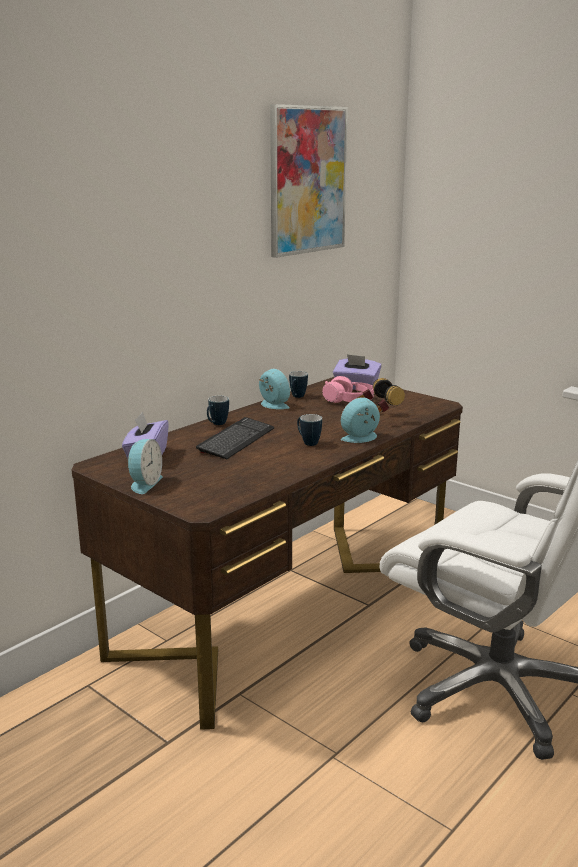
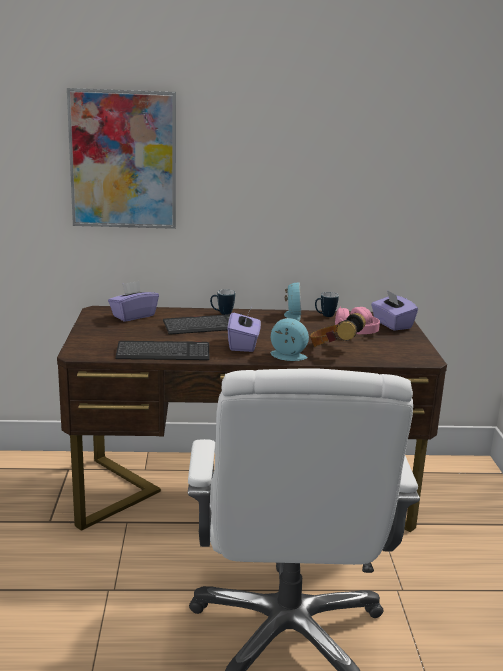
camera: 45 degrees right, 0 degrees up
alarm clock [128,439,163,494] -> none
picture [270,104,348,258] -> picture moved to [67,88,176,229]
mug [297,414,322,446] -> purple tissue box [228,308,261,352]
none -> keyboard [115,341,209,360]

